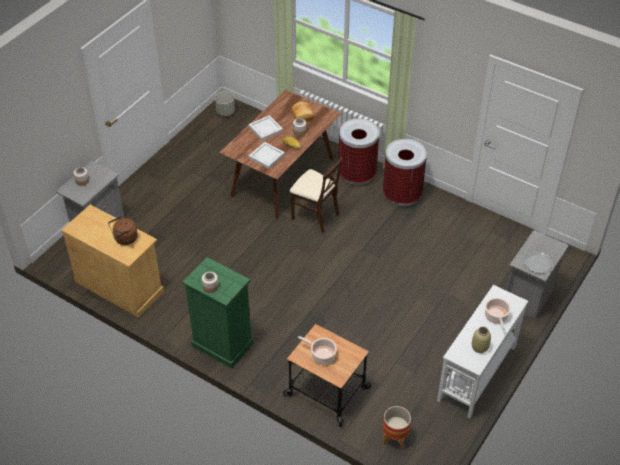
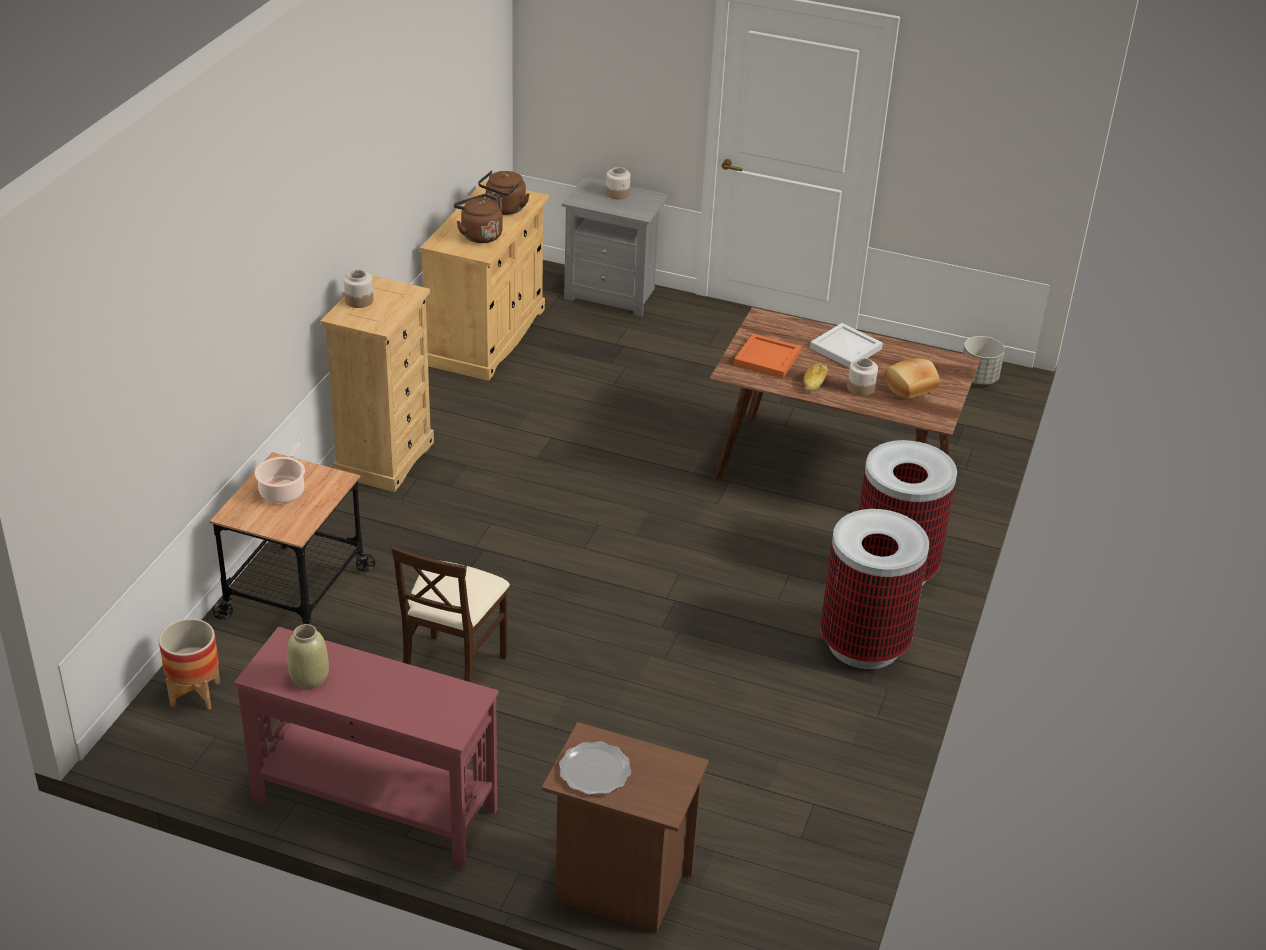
camera: 75 degrees right, 10 degrees down
green dresser [182,257,253,369] -> beige dresser [320,275,434,492]
white tray [249,142,285,169] -> orange tray [734,334,801,378]
beige chair [290,157,342,233] -> beige chair moved to [391,546,510,682]
white console table [437,285,528,418] -> red console table [234,627,499,869]
cooking pot [485,298,511,330] -> none
grey nightstand [506,230,569,319] -> brown nightstand [542,722,709,933]
none -> brown kettle [478,171,530,215]

